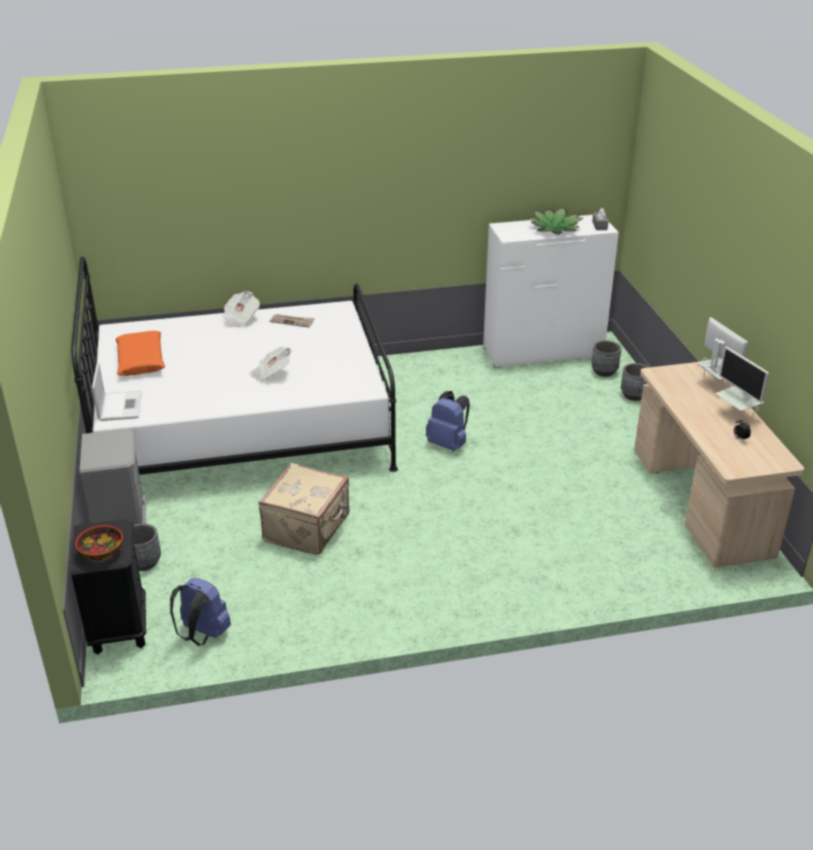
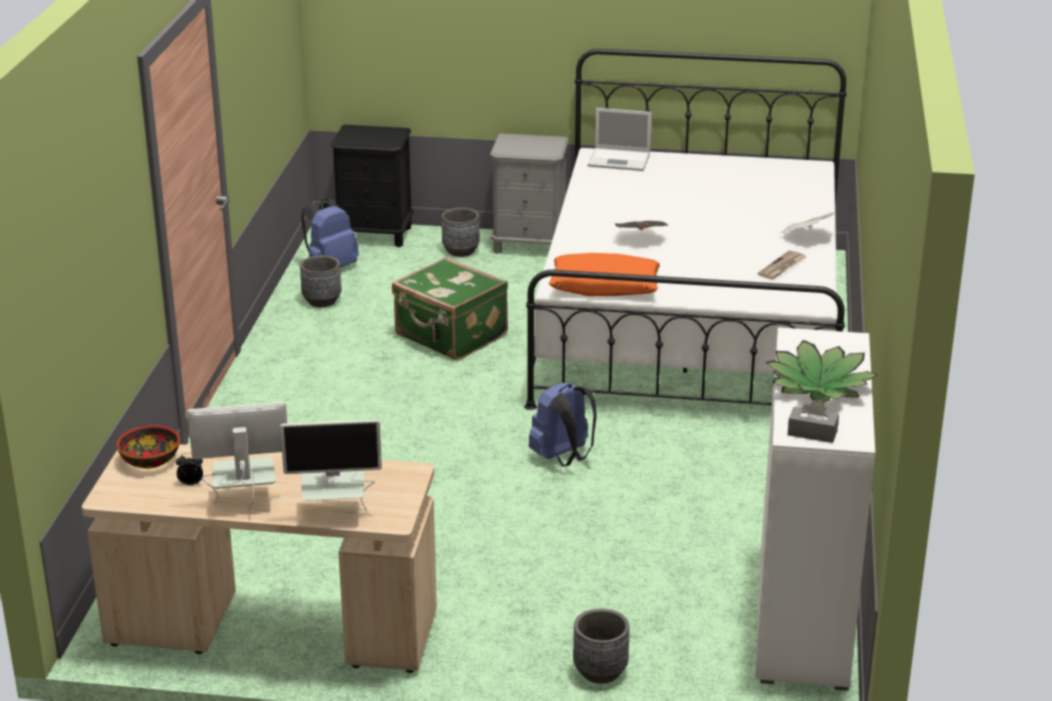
camera: 110 degrees right, 5 degrees down
bowl [75,525,123,561] -> bowl moved to [117,425,180,469]
orange pillow [115,331,165,376] -> orange pillow moved to [549,253,660,296]
beige suitcase [258,463,349,555] -> green suitcase [392,257,508,360]
grey planter [591,340,621,377] -> grey planter moved to [300,255,341,307]

